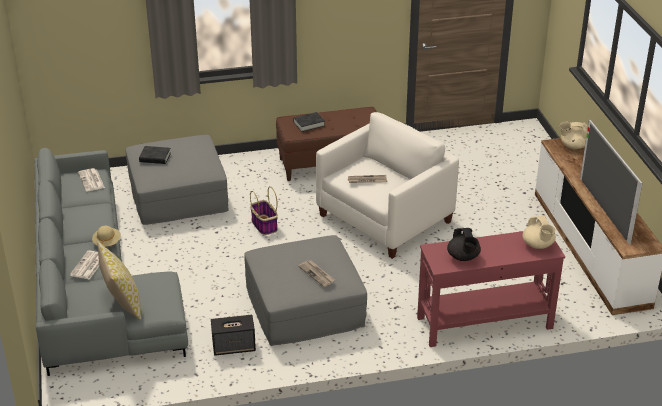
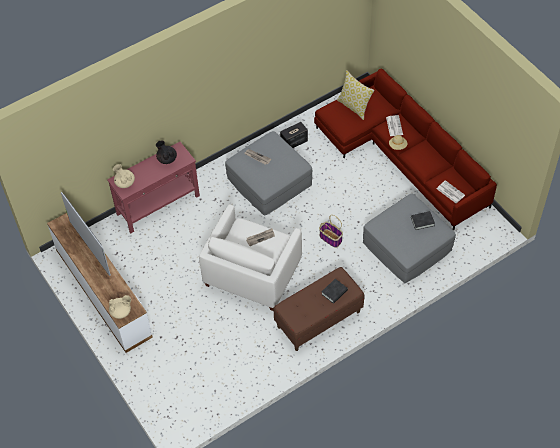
camera: 160 degrees right, 20 degrees up
grey sofa [34,148,188,376] -> red sofa [314,69,497,230]

